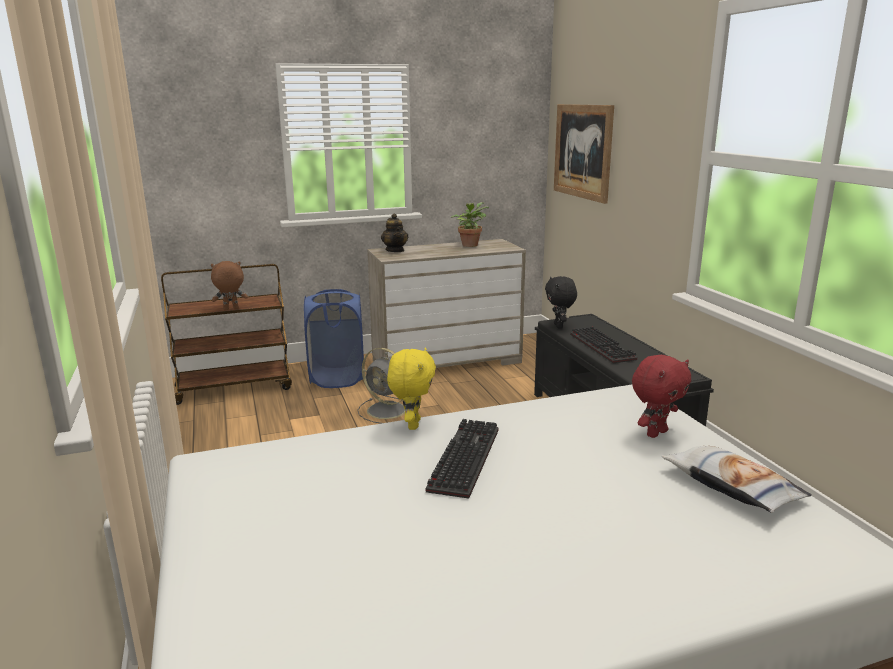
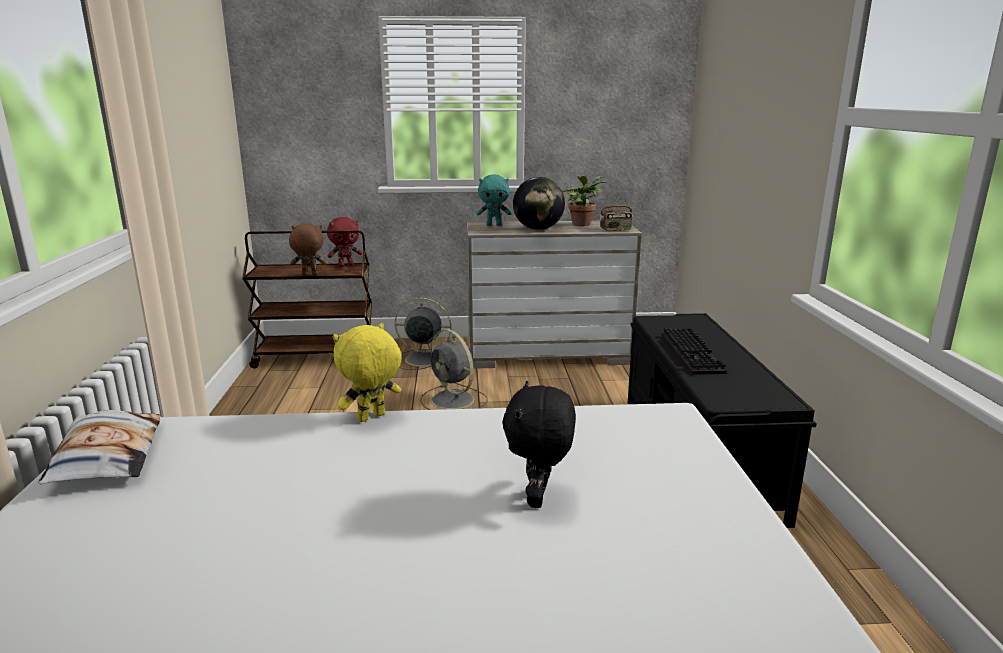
camera: 15 degrees right, 0 degrees up
blue laundry basket [304,289,364,388] -> grey fan [395,298,451,370]
teapot [381,213,408,252] -> turquoise plush toy [476,175,511,226]
yellow plush toy [387,347,436,430] -> yellow plush toy turned 150 degrees counterclockwise [332,323,401,422]
keyboard [426,419,498,499] -> none
black plush toy [545,276,577,329] -> black plush toy moved to [502,381,576,508]
picture [554,104,614,204] -> none
red plush toy [632,355,691,438] -> red plush toy moved to [327,217,362,267]
pillow [662,446,812,513] -> pillow moved to [38,410,161,484]
none -> globe [513,177,565,230]
none -> radio [600,195,633,231]

